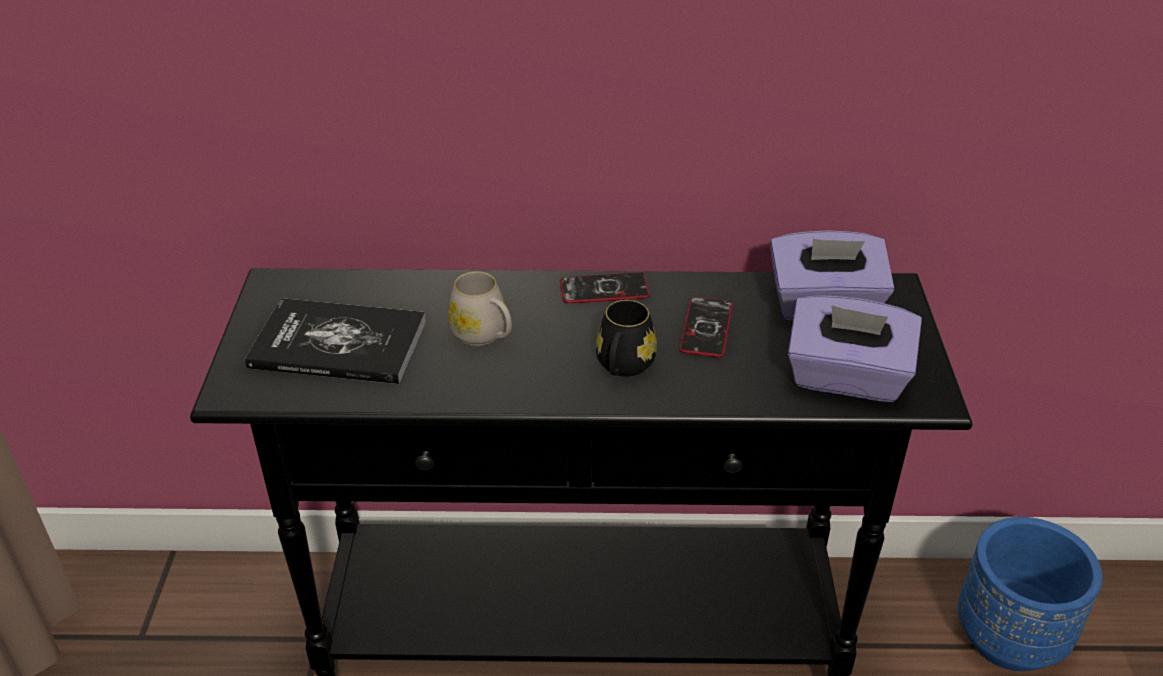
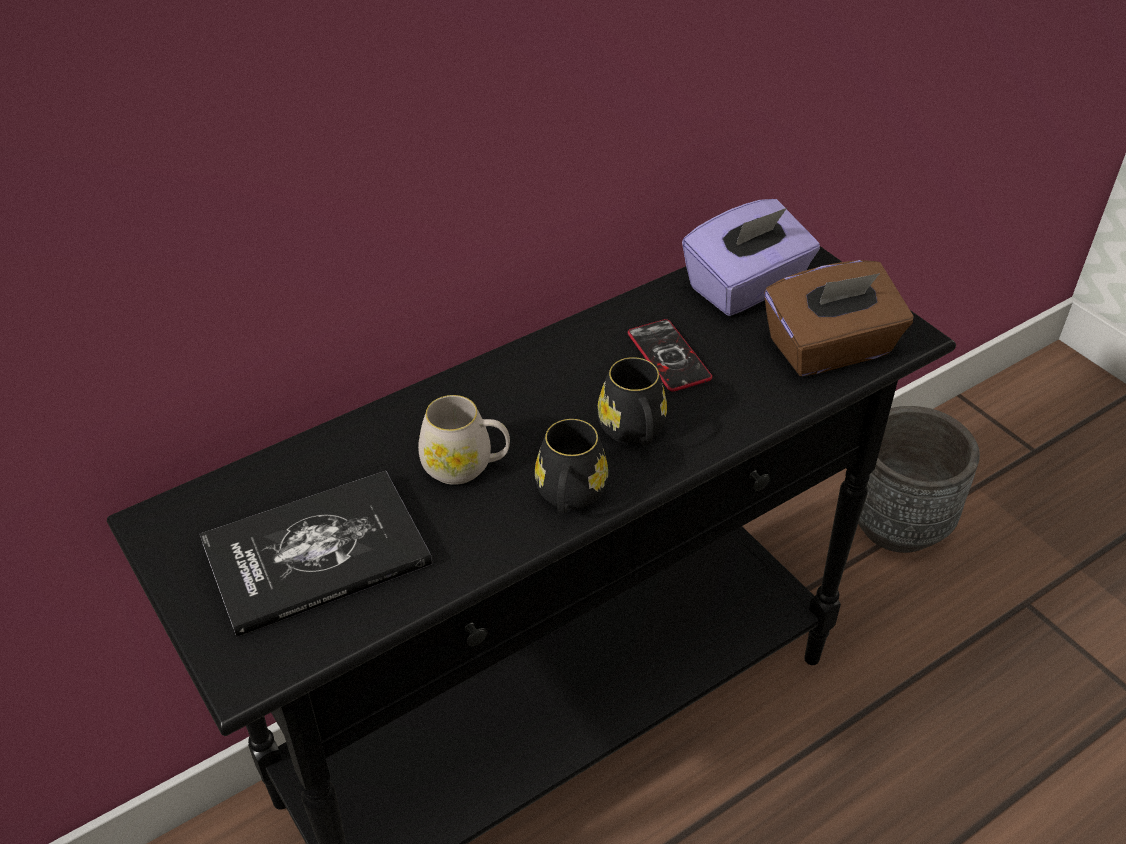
camera: 35 degrees left, 5 degrees up
phone [560,272,650,304] -> none
purple tissue box [788,295,922,402] -> brown tissue box [764,260,914,376]
blue planter [958,517,1102,671] -> grey planter [858,406,980,553]
none -> black mug [535,419,608,513]

